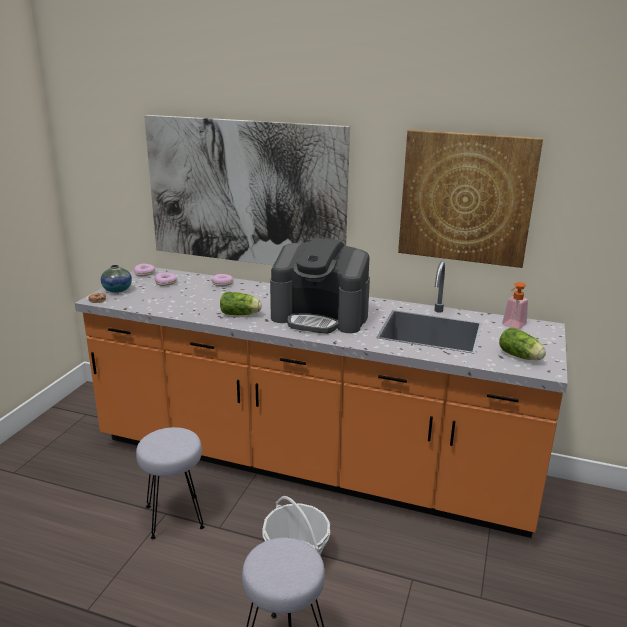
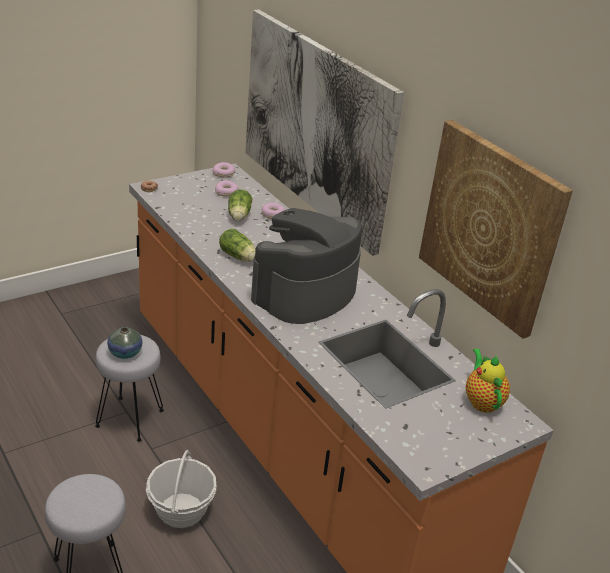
camera: 35 degrees right, 10 degrees up
vase [101,265,132,293] -> vase moved to [107,327,143,359]
coffee machine [270,238,370,334] -> coffee machine turned 75 degrees clockwise [251,208,362,324]
lettuce [499,327,546,360] -> lettuce moved to [228,189,252,221]
soap dispenser [502,282,528,329] -> teapot [466,349,510,413]

